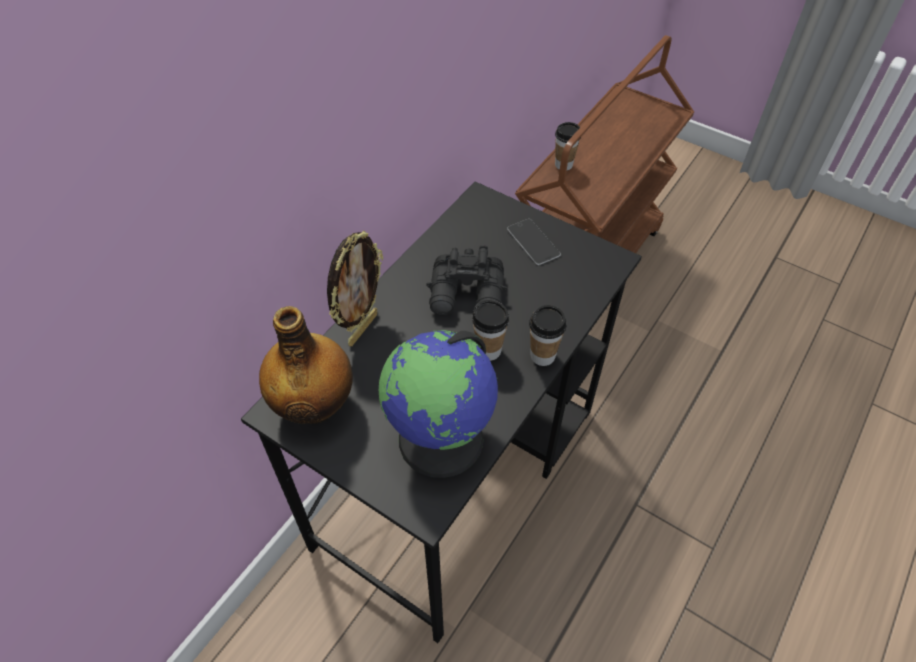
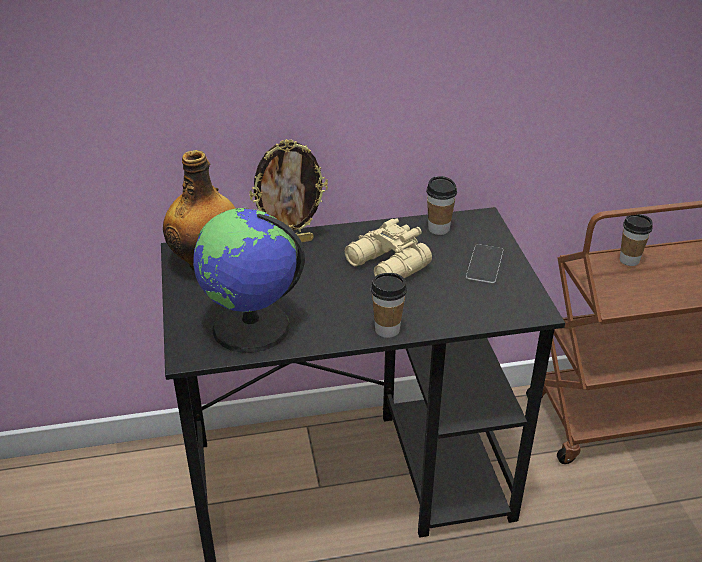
camera: 45 degrees right, 15 degrees down
black binoculars [426,245,508,315] -> beige binoculars [345,218,432,278]
cup [472,300,509,361] -> cup moved to [426,176,457,235]

